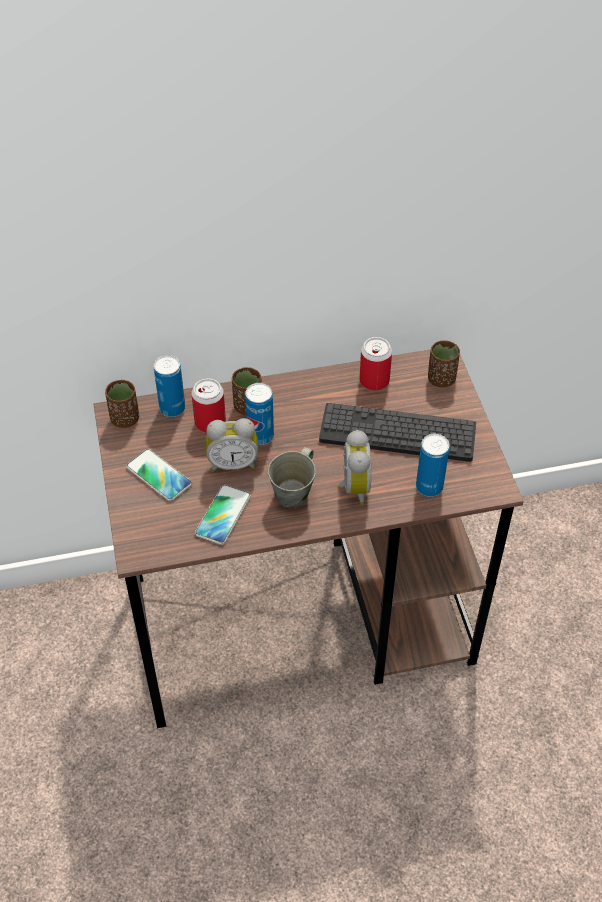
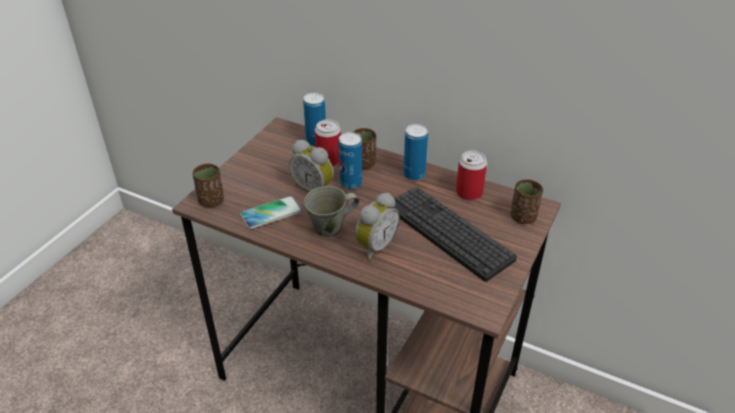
camera: 40 degrees right, 10 degrees down
brown cup [105,380,139,428] -> brown cup moved to [193,164,224,207]
phone [126,449,192,501] -> none
can [416,434,449,497] -> can moved to [403,124,428,181]

